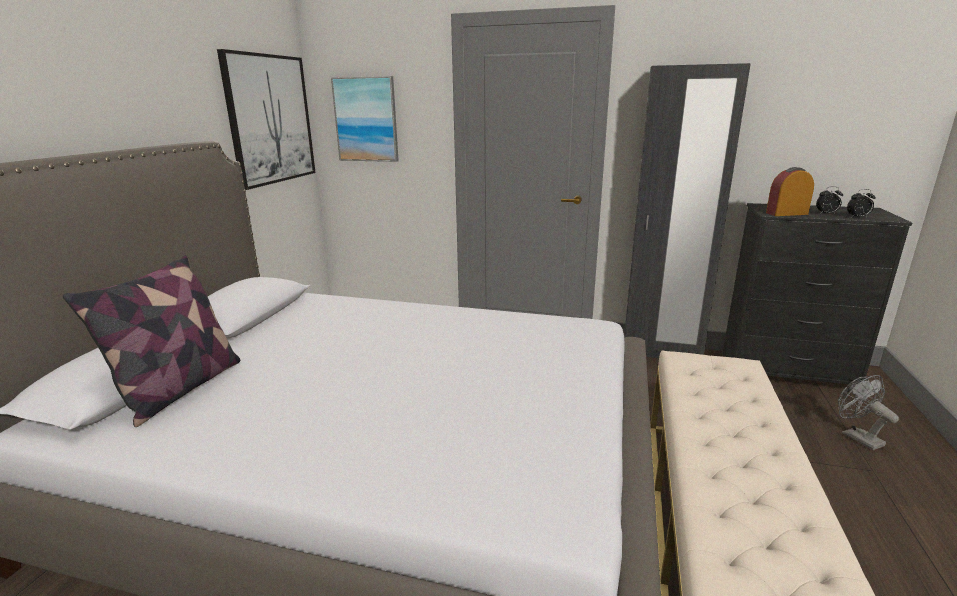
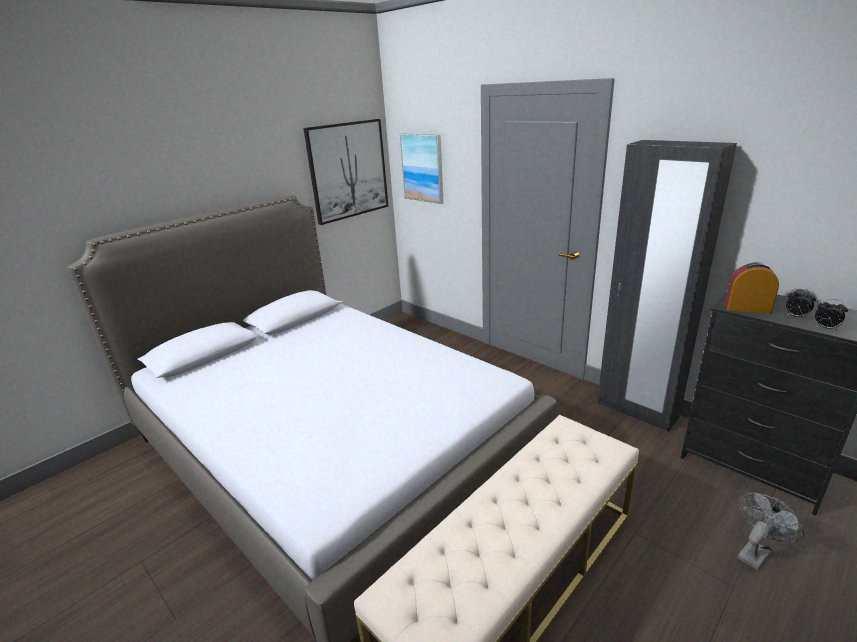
camera: 30 degrees right, 5 degrees up
pillow [63,255,240,427] -> none
grey fan [838,375,899,450] -> grey fan turned 45 degrees clockwise [737,493,804,570]

